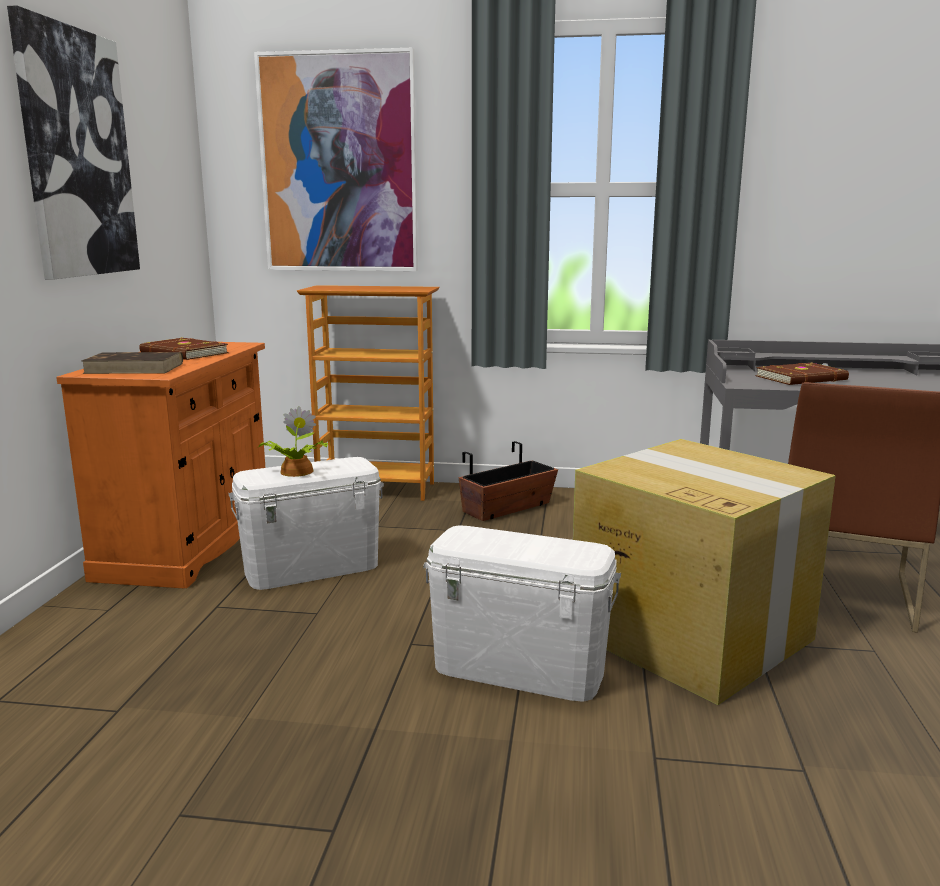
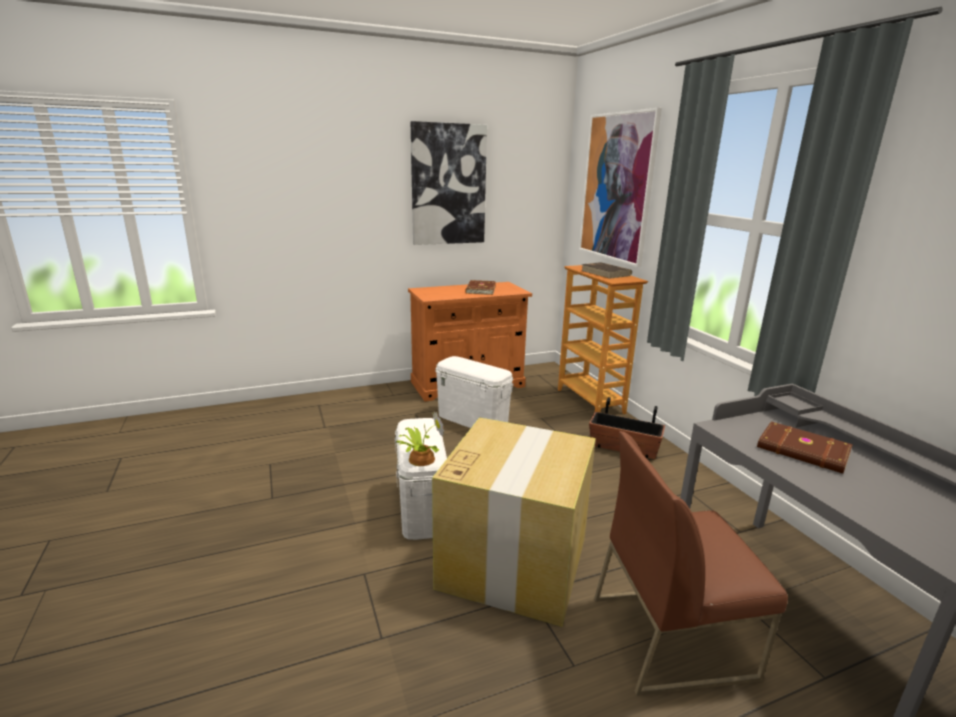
camera: 60 degrees right, 5 degrees up
brown book [81,352,183,374] -> brown book moved to [581,262,632,278]
potted plant [258,406,328,477] -> potted plant moved to [397,412,444,466]

